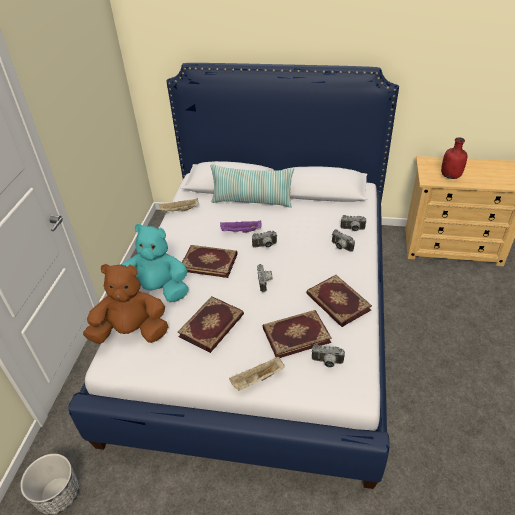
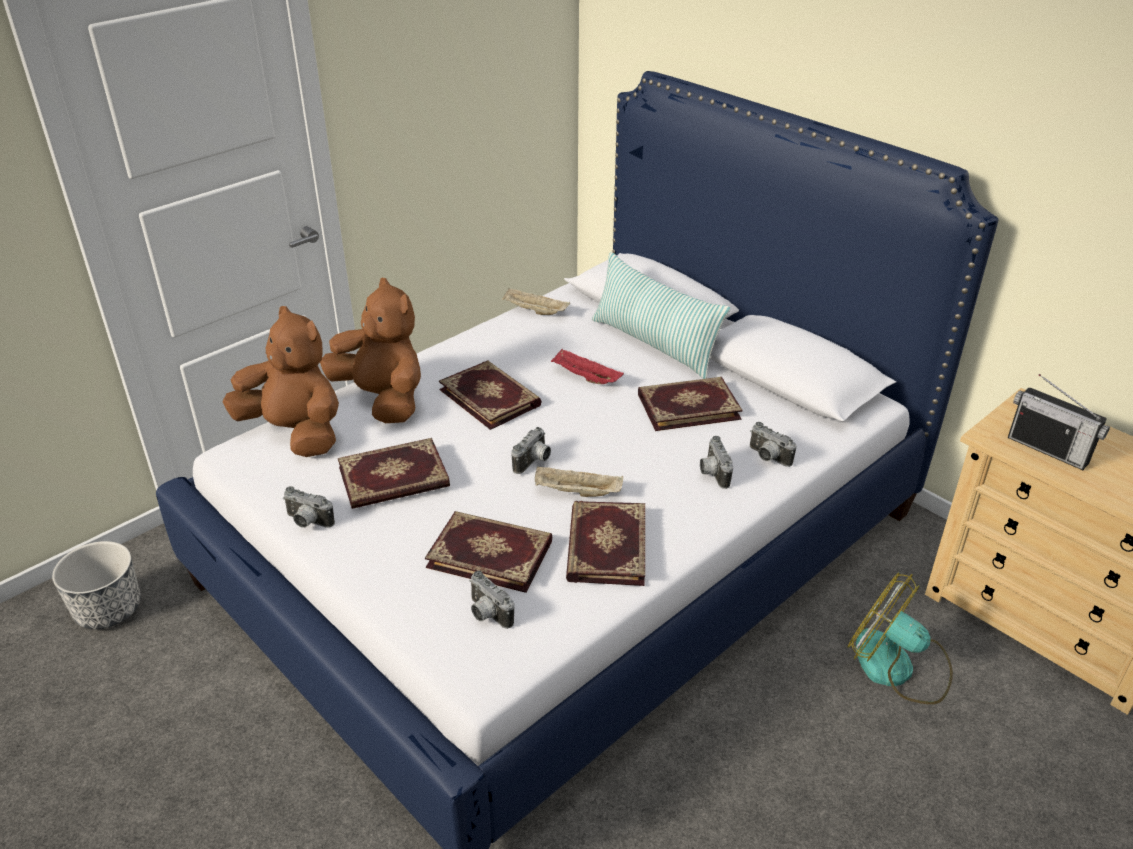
camera: 35 degrees right, 5 degrees down
turquoise plush toy [121,224,189,302] -> brown plush toy [320,278,421,423]
purple tray [220,220,262,233] -> red tray [551,349,624,384]
beige tray [229,357,285,391] -> beige tray moved to [535,466,623,497]
camera [252,231,277,248] -> camera moved to [283,486,335,528]
red bottle [441,137,467,179] -> radio [1008,374,1110,470]
none -> book [638,377,743,431]
none -> fan [847,572,953,704]

